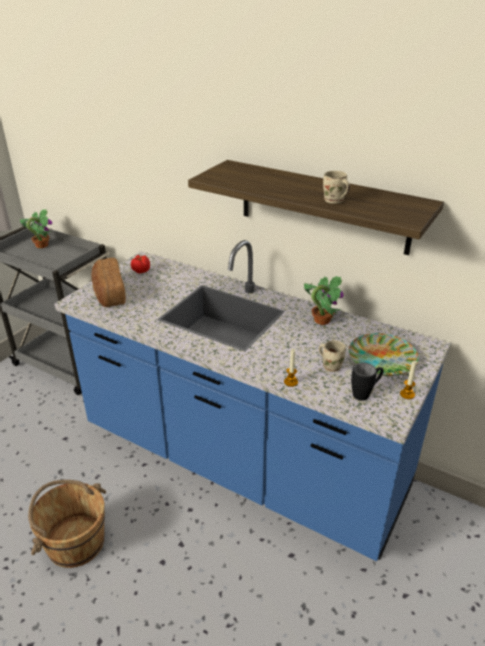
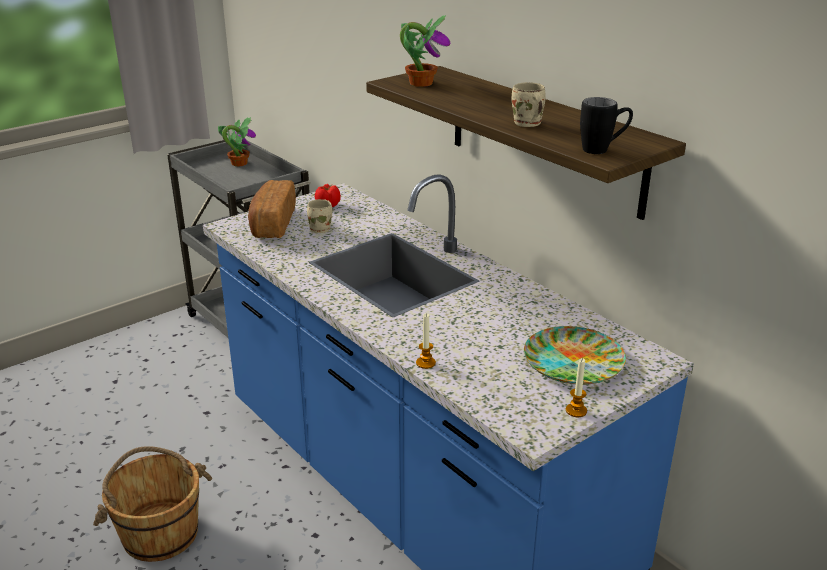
camera: 20 degrees right, 5 degrees down
potted plant [304,276,343,325] -> potted plant moved to [400,15,450,87]
beige mug [319,340,346,372] -> beige mug moved to [307,199,332,233]
black mug [351,362,384,401] -> black mug moved to [580,97,633,154]

